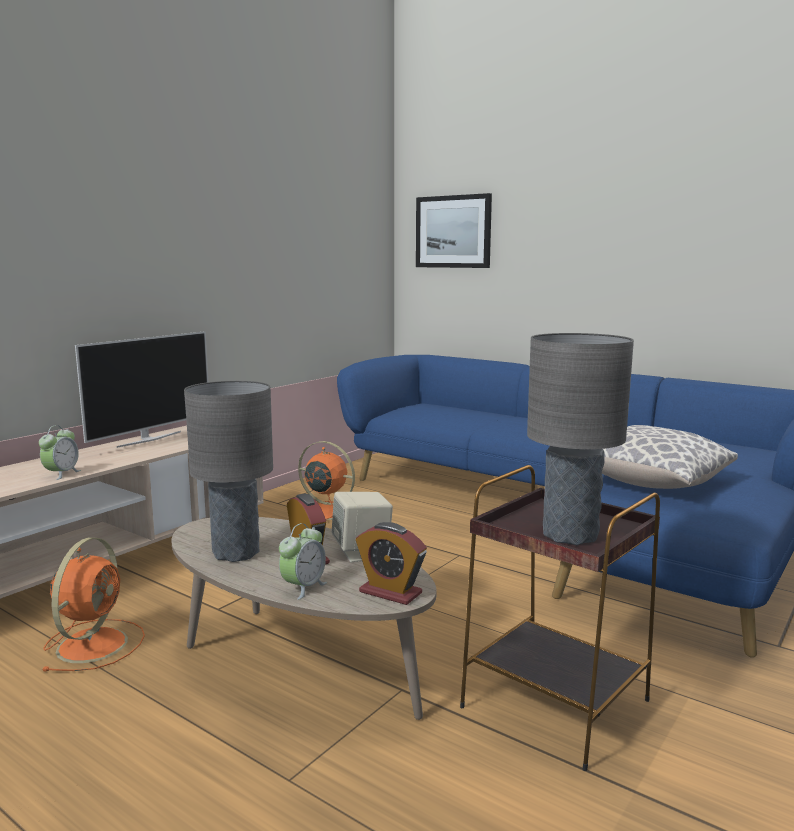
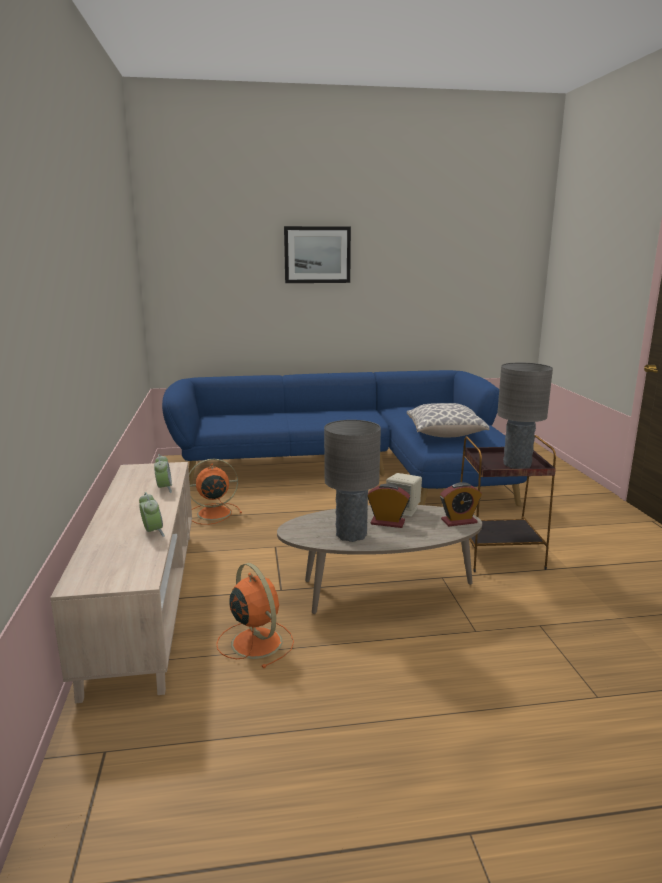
camera: 45 degrees left, 5 degrees up
television [75,331,208,448] -> none
alarm clock [279,523,327,600] -> alarm clock moved to [154,454,172,493]
picture [416,193,492,268] -> picture moved to [284,226,351,283]

